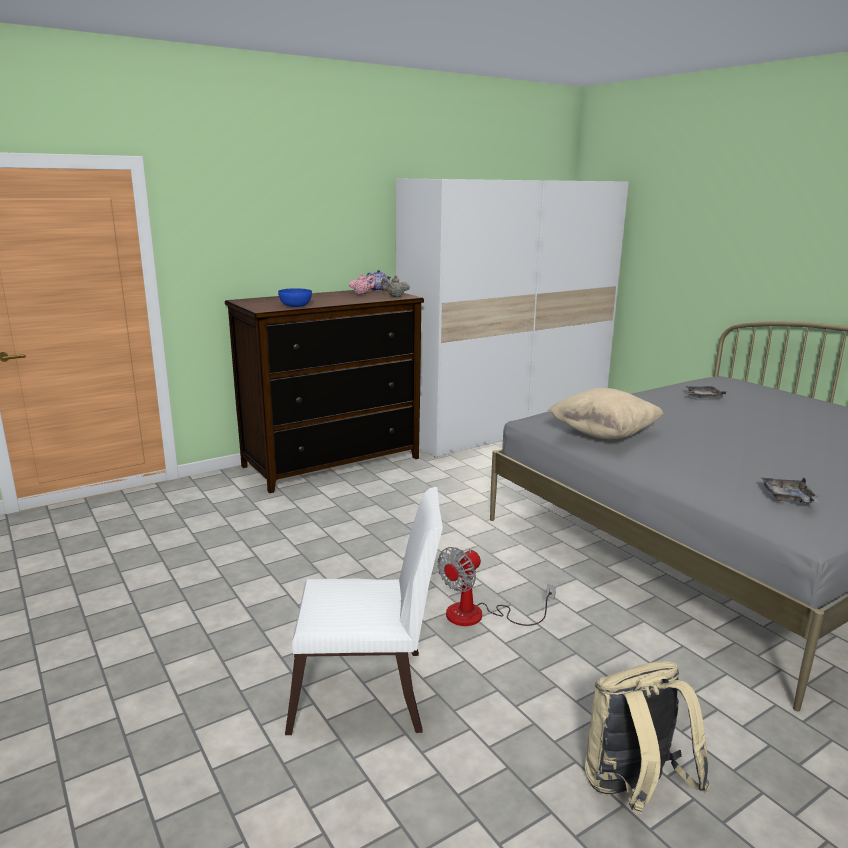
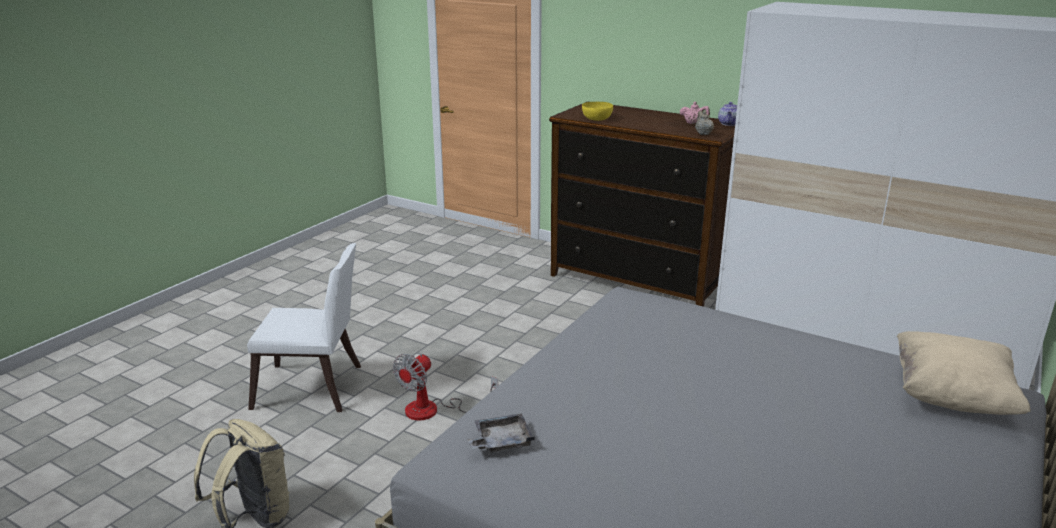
camera: 65 degrees right, 5 degrees up
blue bowl [278,288,312,307] -> yellow bowl [582,102,613,121]
white chair [285,487,443,735] -> white chair turned 60 degrees counterclockwise [247,243,361,412]
fan [437,547,556,626] -> fan turned 75 degrees counterclockwise [393,353,498,421]
beige pillow [548,388,664,439] -> beige pillow moved to [897,331,1031,415]
grey tray [685,386,726,398] -> none

